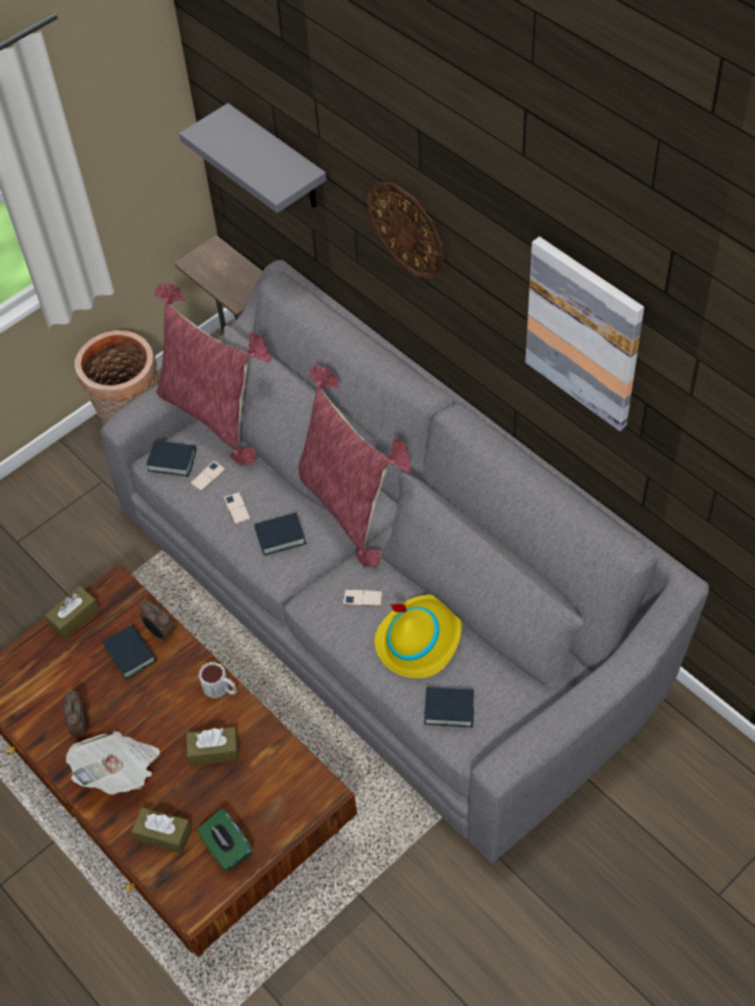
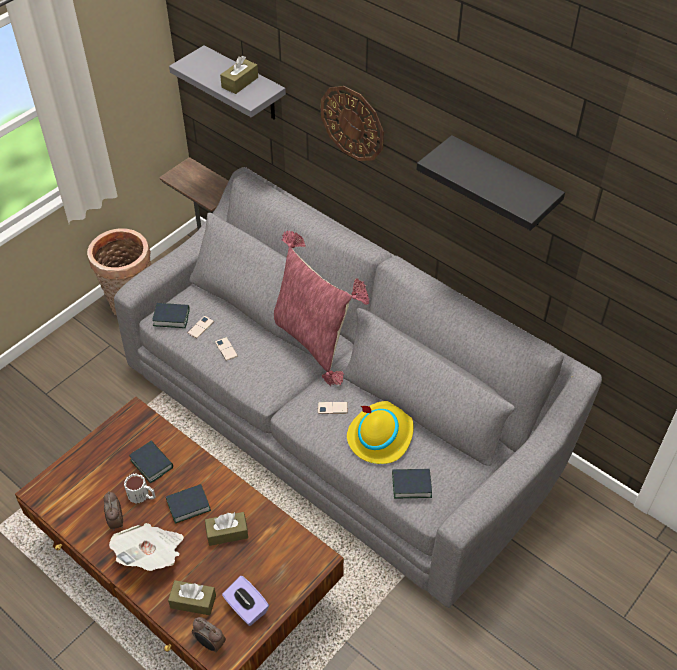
camera: 10 degrees left, 5 degrees down
brown tissue box [44,586,99,639] -> brown tissue box moved to [220,56,258,94]
alarm clock [140,600,176,642] -> alarm clock moved to [192,617,226,653]
red pillow [147,282,271,466] -> none
green tissue box [197,809,252,871] -> purple tissue box [222,576,269,626]
mug [199,662,237,699] -> mug moved to [124,473,156,504]
book [254,513,306,556] -> book moved to [166,484,211,523]
picture [525,237,644,431] -> black shelf [416,135,565,231]

